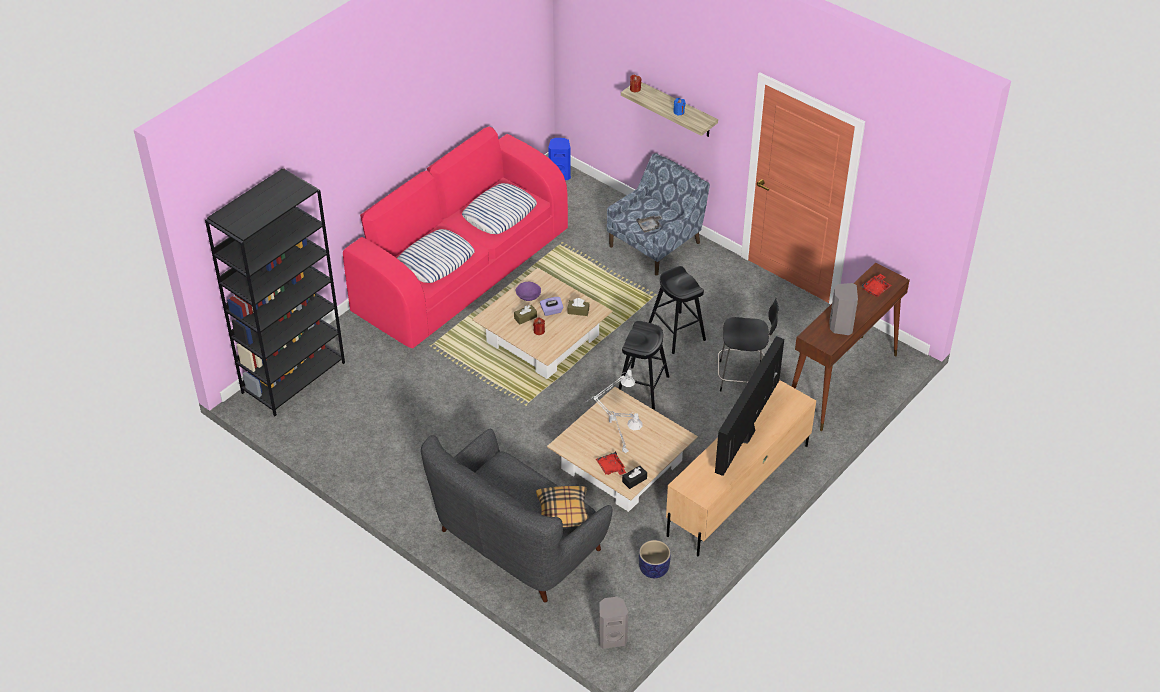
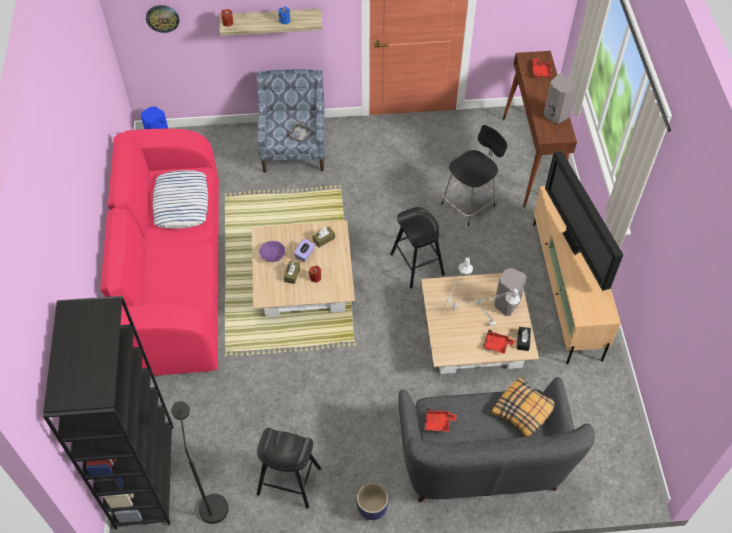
camera: 45 degrees left, 10 degrees up
pillow [397,229,475,283] -> none
grey speaker [599,597,628,649] -> grey speaker moved to [494,268,526,316]
planter [639,540,671,578] -> planter moved to [356,483,388,520]
black stool [649,266,706,354] -> black stool moved to [257,428,321,509]
none -> wall clock [146,5,179,33]
none -> black floor lamp [171,401,229,524]
none -> red tray [424,408,456,432]

